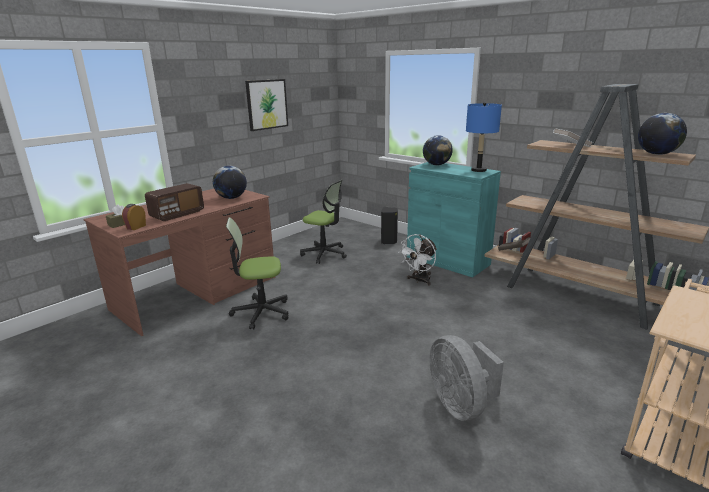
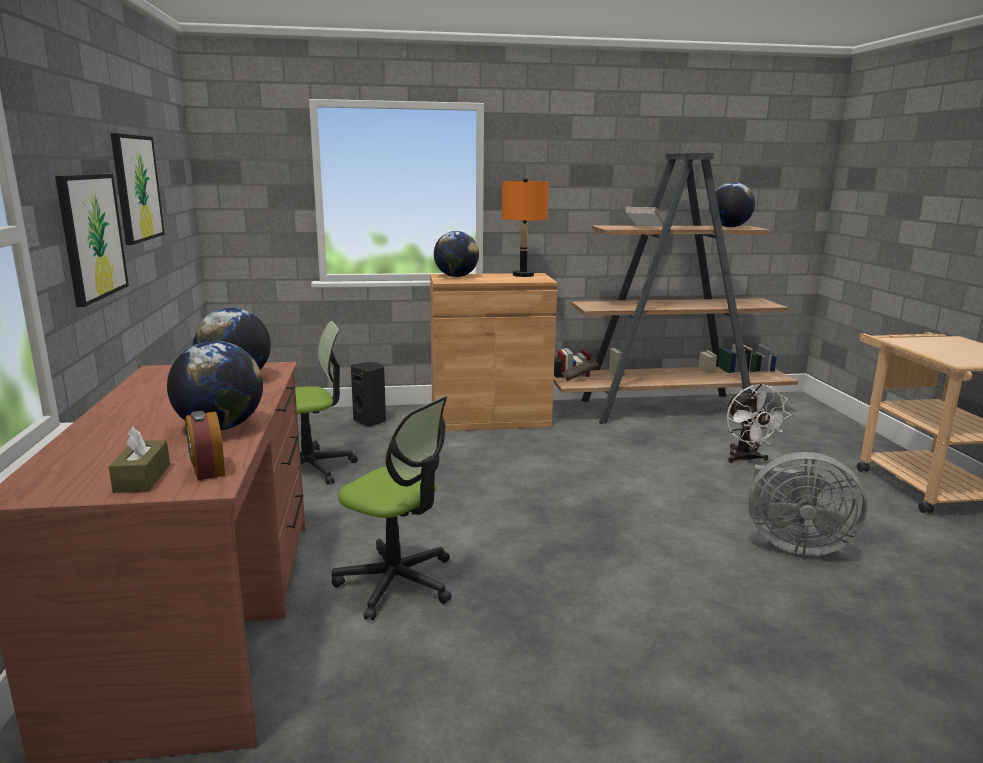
camera: 50 degrees left, 5 degrees down
radio [145,183,204,221] -> globe [167,341,263,430]
office chair [226,217,288,329] -> office chair turned 90 degrees counterclockwise [332,396,452,620]
white fan [398,234,437,286] -> white fan moved to [727,384,791,463]
turquoise cabinet [407,162,501,278] -> brown cabinet [430,273,557,431]
blue table lamp [466,102,502,172] -> orange table lamp [502,178,549,277]
none -> picture [55,174,129,307]

